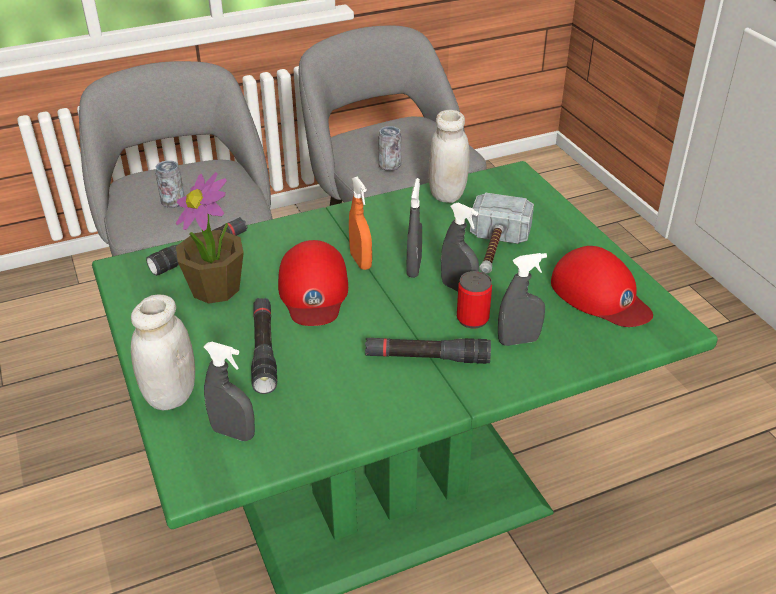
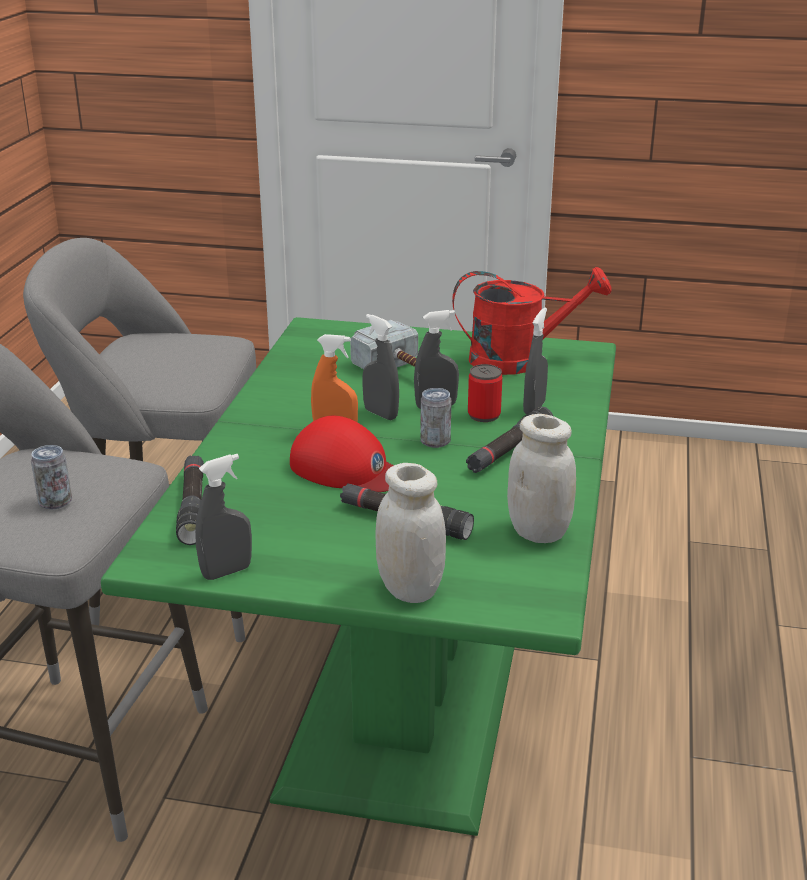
camera: 55 degrees left, 10 degrees down
potted plant [176,172,244,304] -> none
grey spray bottle [204,342,255,441] -> grey spray bottle moved to [195,454,252,580]
can [378,126,401,171] -> can moved to [420,388,451,448]
white jar [429,110,470,203] -> white jar moved to [507,414,576,543]
red cap [551,246,653,327] -> red watering can [452,267,611,375]

